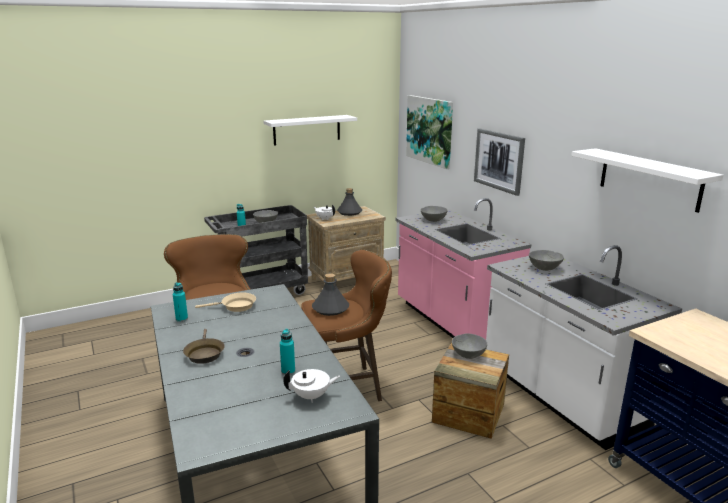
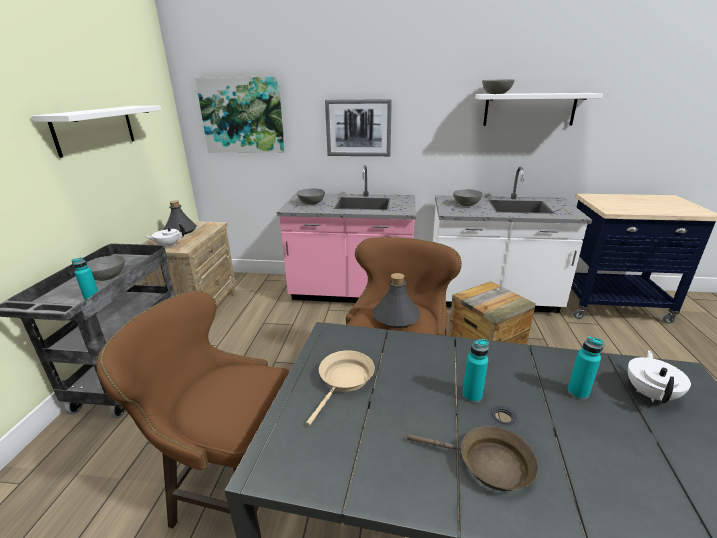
camera: 55 degrees left, 5 degrees up
turquoise bottle [173,282,188,322] -> turquoise bottle moved to [462,339,489,403]
grey bowl [452,333,487,359] -> grey bowl moved to [482,79,515,94]

